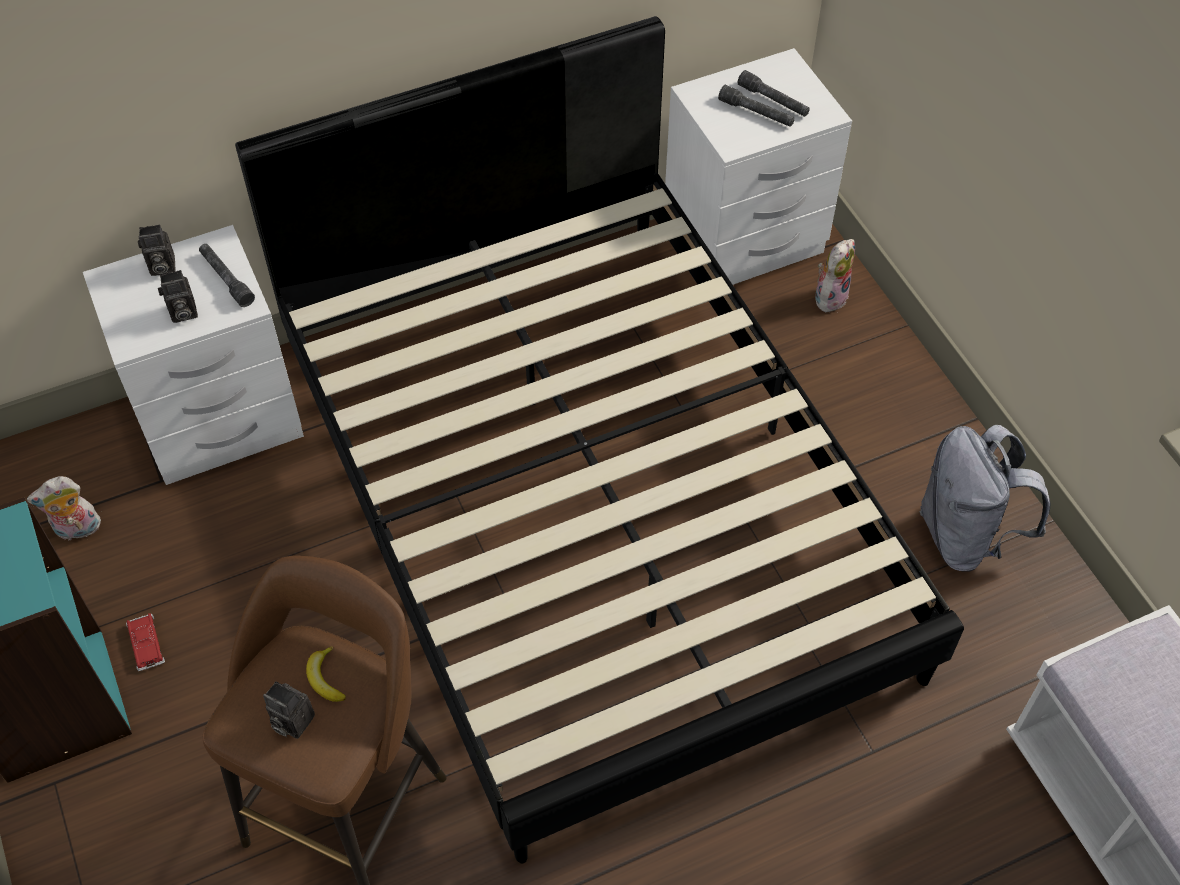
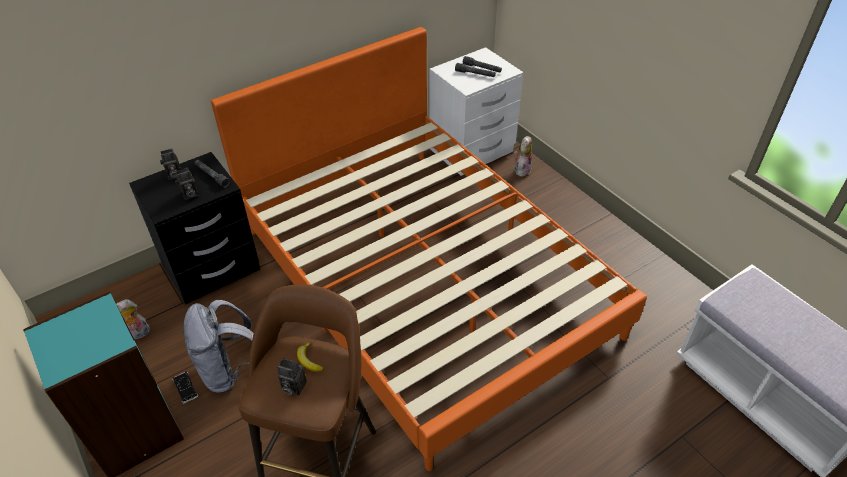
camera: 10 degrees left, 10 degrees down
white nightstand [83,225,304,485] -> black nightstand [129,152,260,305]
red toy car [126,613,165,671] -> black toy car [172,371,198,404]
black bed [235,16,964,864] -> orange bed [211,27,647,471]
grey backpack [920,425,1050,572] -> grey backpack moved to [183,300,254,393]

